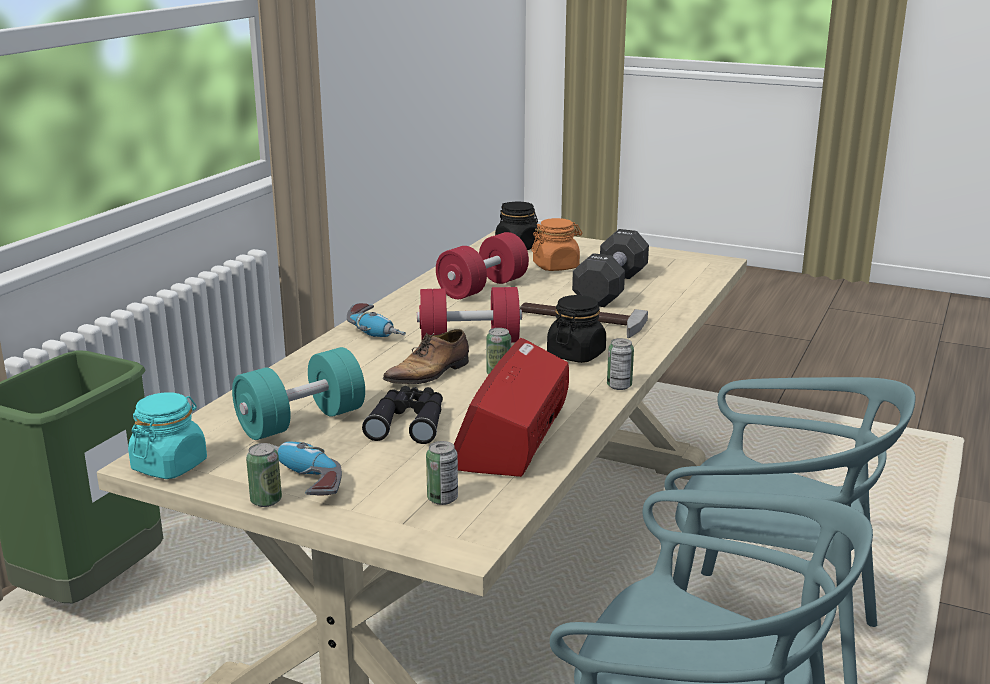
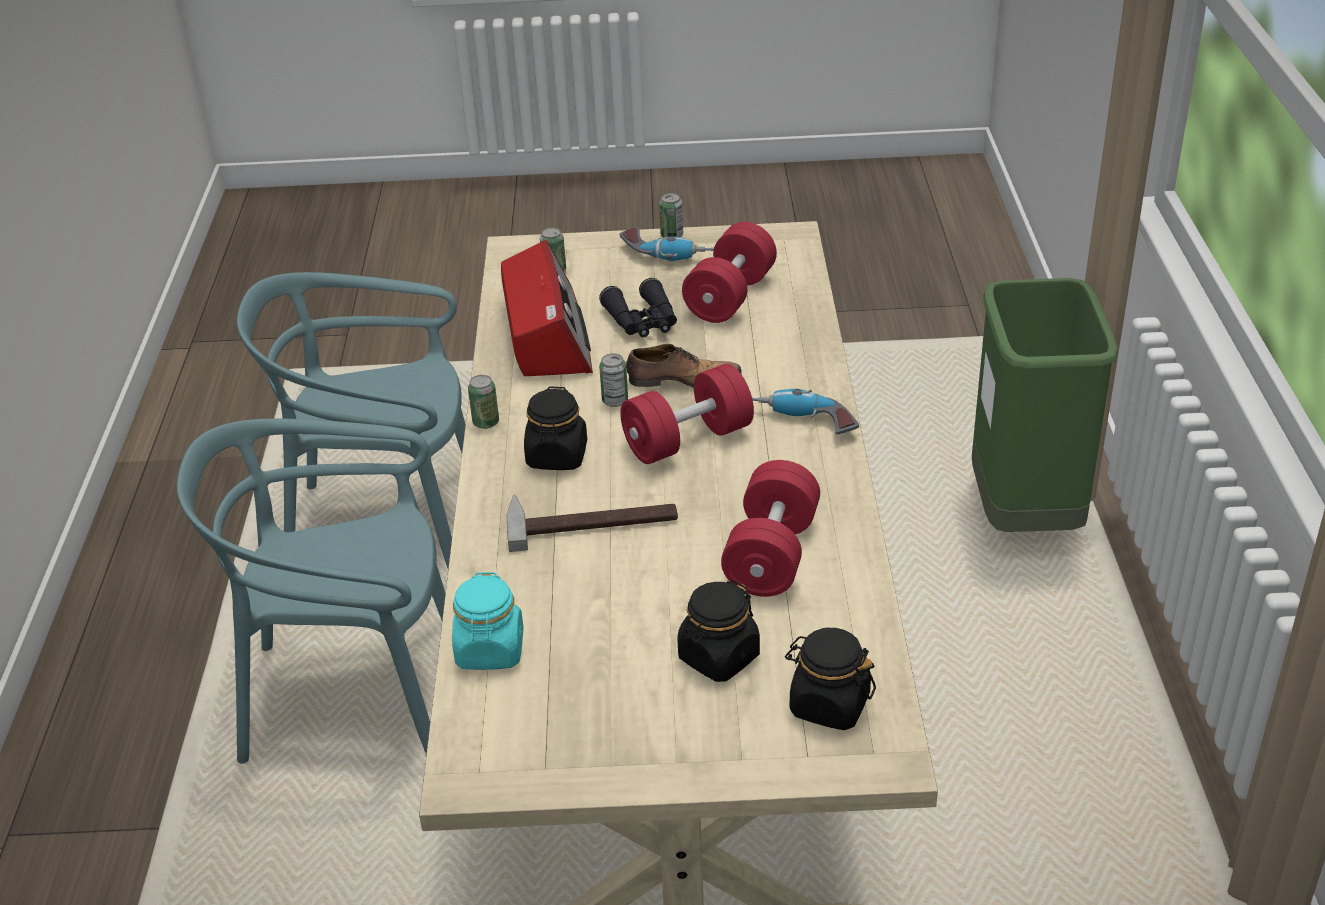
camera: 155 degrees right, 15 degrees up
turquoise jar [128,393,207,479] -> turquoise jar moved to [452,572,524,670]
turquoise dumbbell [232,347,365,440] -> red dumbbell [682,222,777,323]
shoe [383,329,469,384] -> shoe turned 75 degrees clockwise [626,344,742,388]
orange jar [531,218,582,271] -> black jar [677,580,760,682]
black dumbbell [572,229,649,307] -> none

